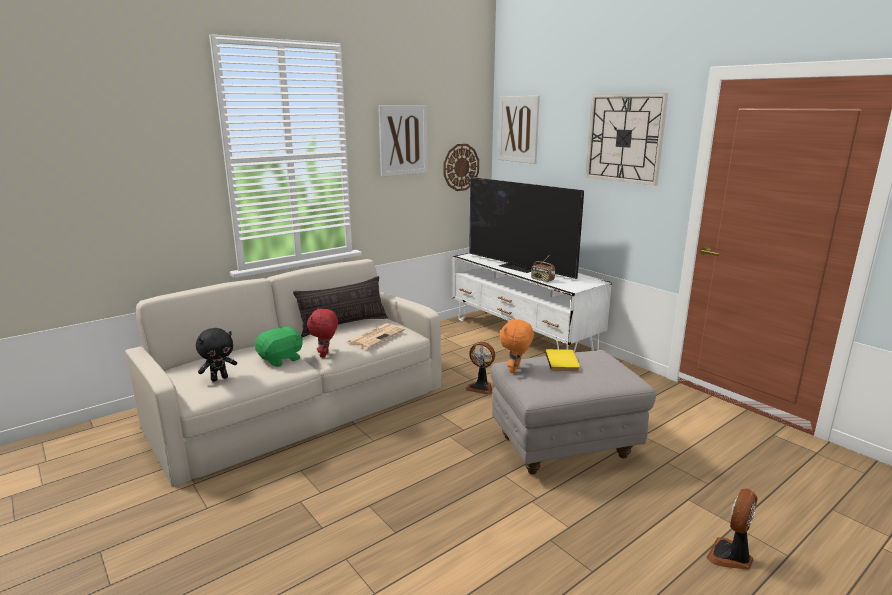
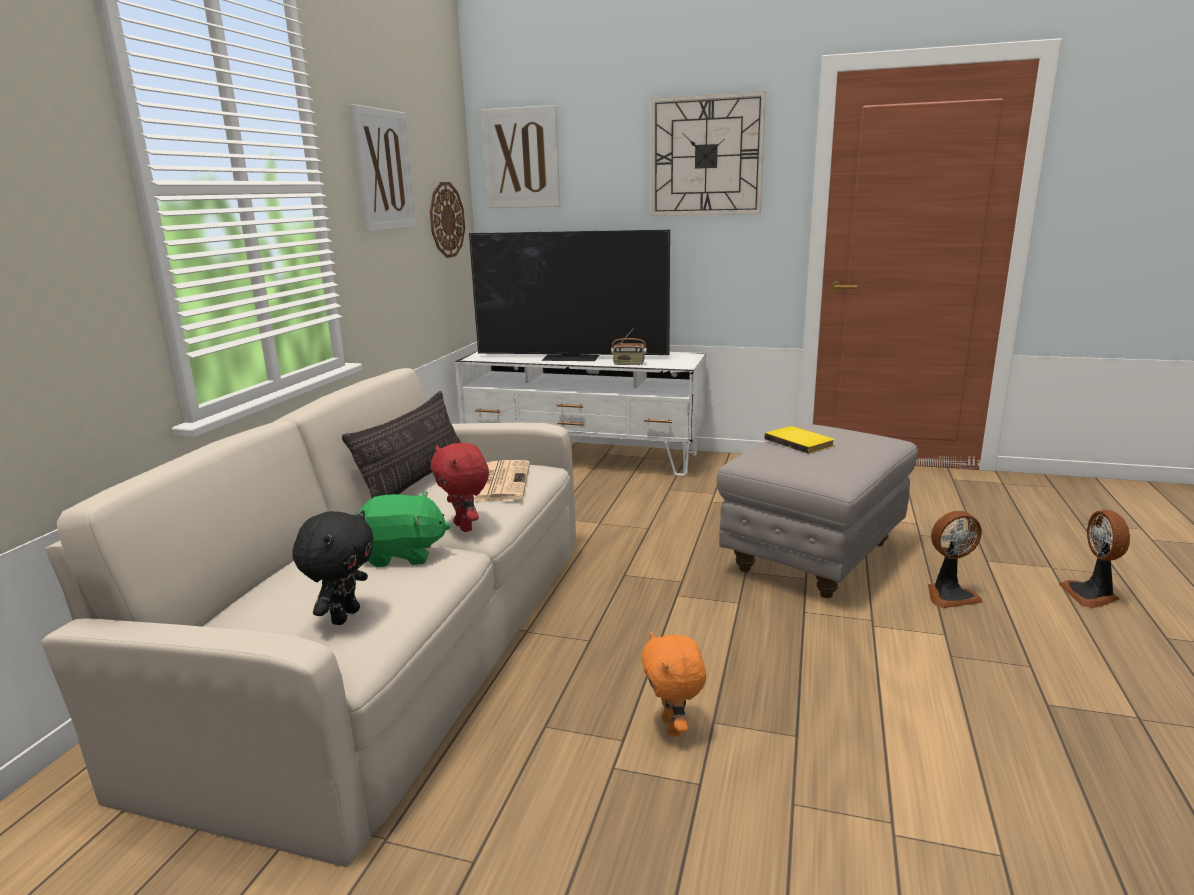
camera: 35 degrees left, 0 degrees up
green plush toy [255,326,303,367] -> green plush toy turned 75 degrees clockwise [358,491,450,567]
fan [465,341,495,395] -> fan moved to [928,510,983,608]
orange plush toy [500,318,534,373] -> orange plush toy moved to [641,632,706,737]

